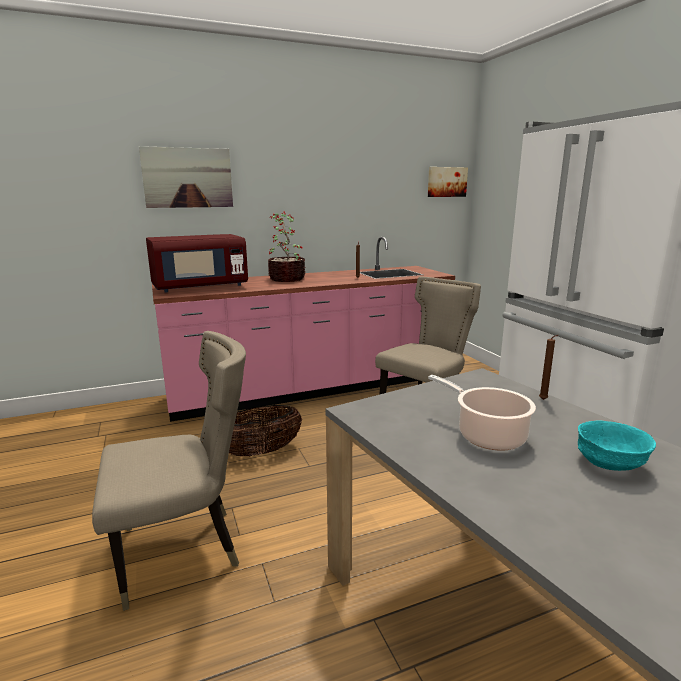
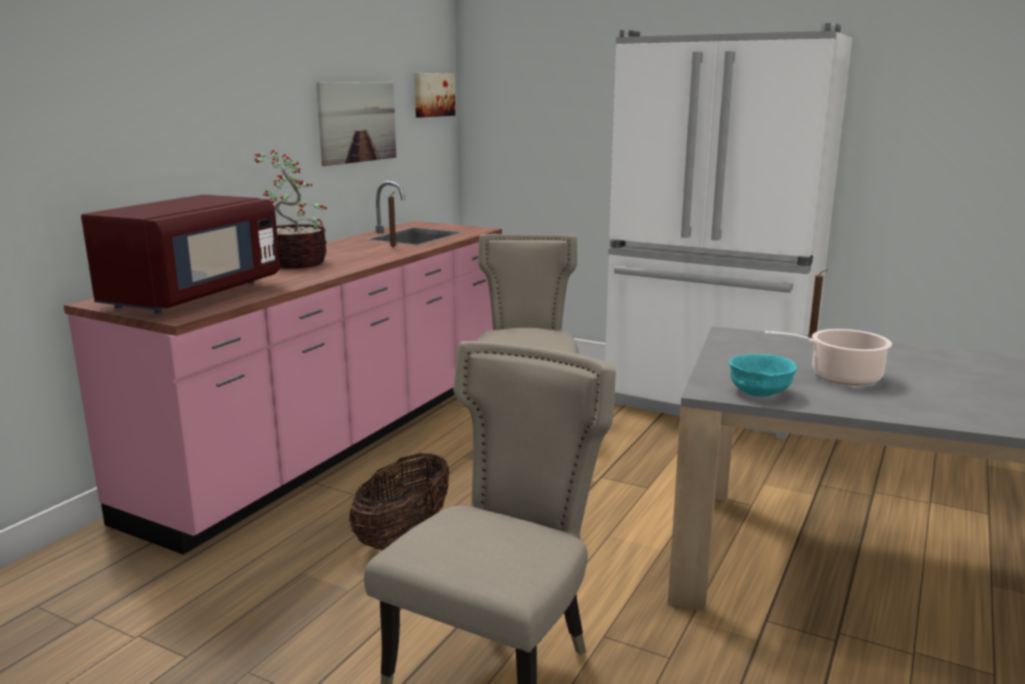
camera: 40 degrees left, 0 degrees up
picture [139,146,233,208] -> picture moved to [316,82,396,166]
turquoise bowl [578,420,656,471] -> turquoise bowl moved to [729,354,797,397]

